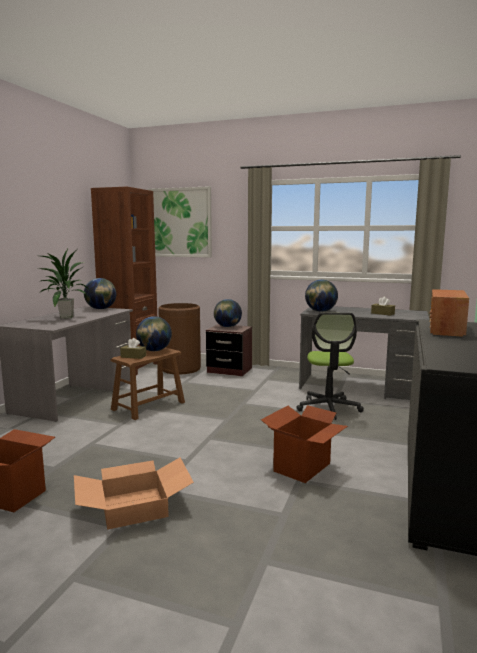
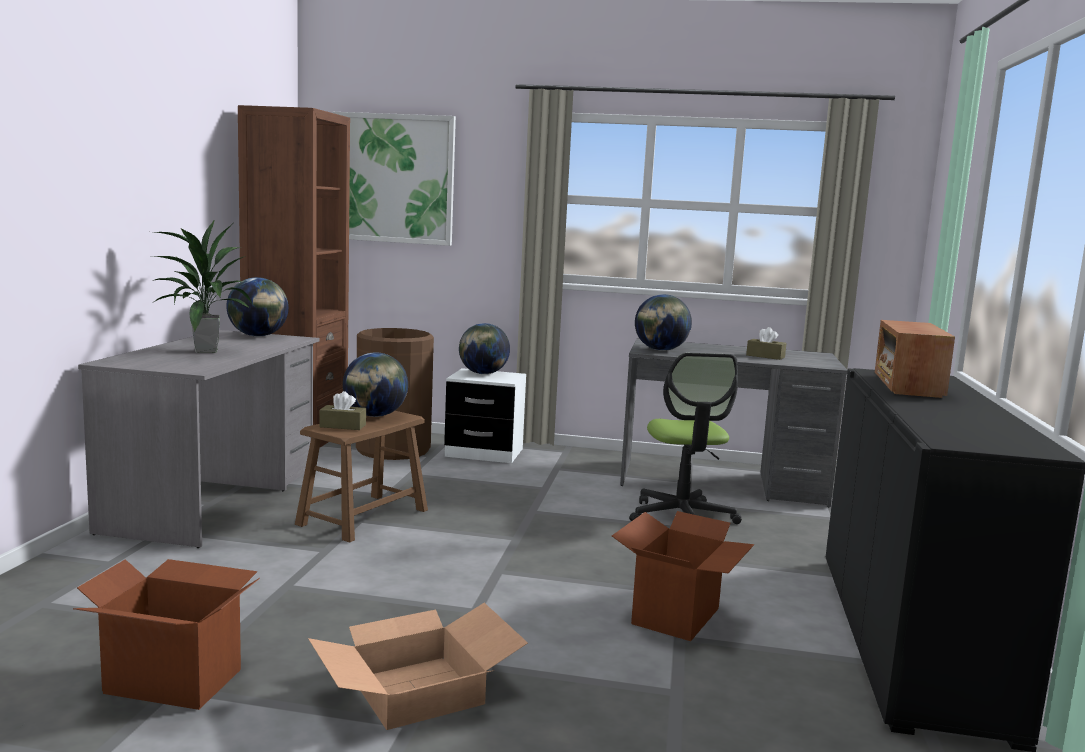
camera: 10 degrees left, 0 degrees up
brown nightstand [206,324,252,376] -> white nightstand [444,368,526,463]

